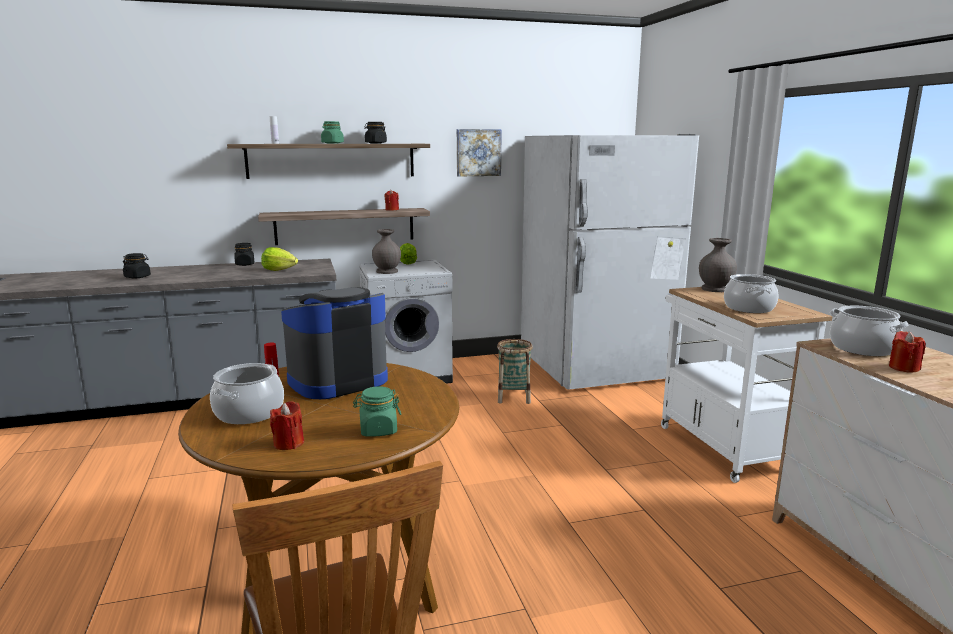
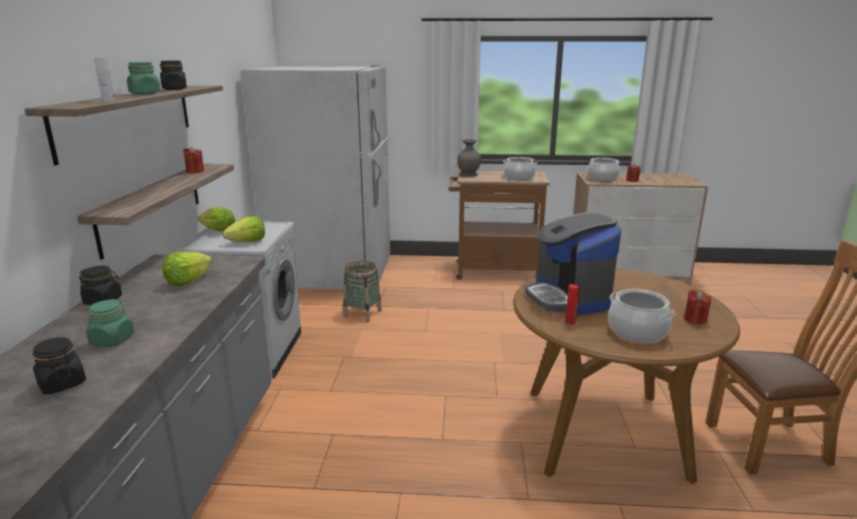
camera: 70 degrees left, 5 degrees up
green jar [353,386,401,437] -> green jar moved to [86,299,134,347]
grey vase [372,229,401,274] -> lettuce [223,216,265,242]
picture [457,129,502,177] -> none
white cart [661,287,832,483] -> brown cart [448,170,550,280]

